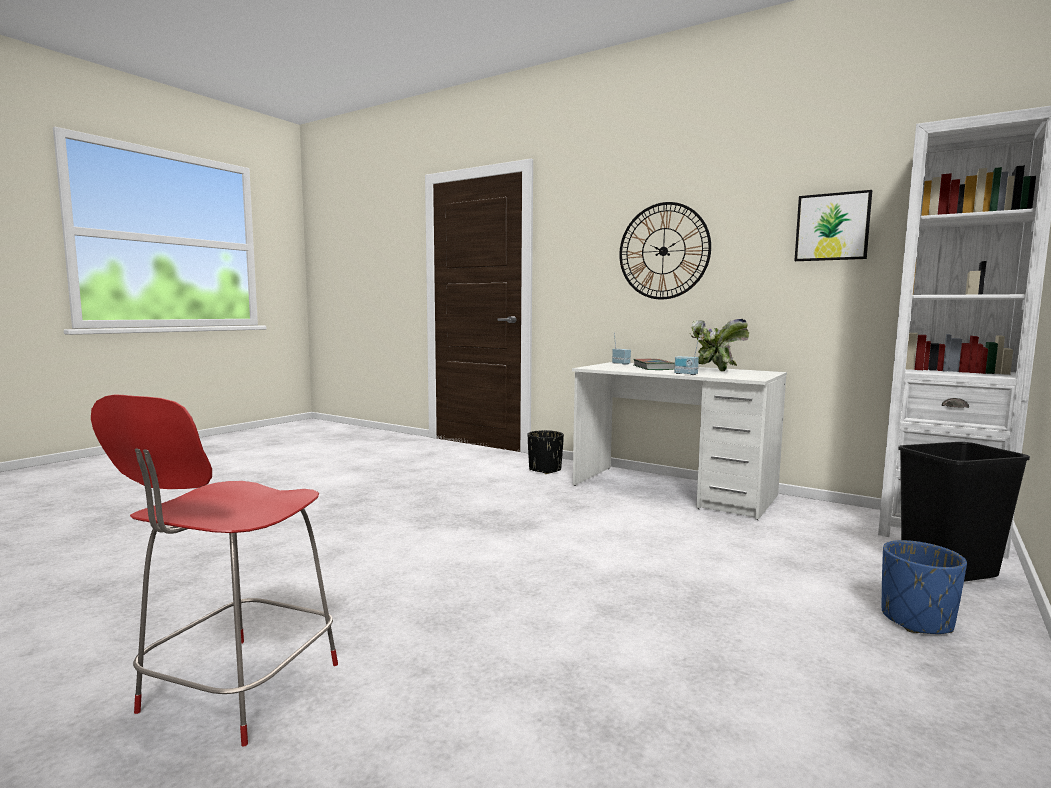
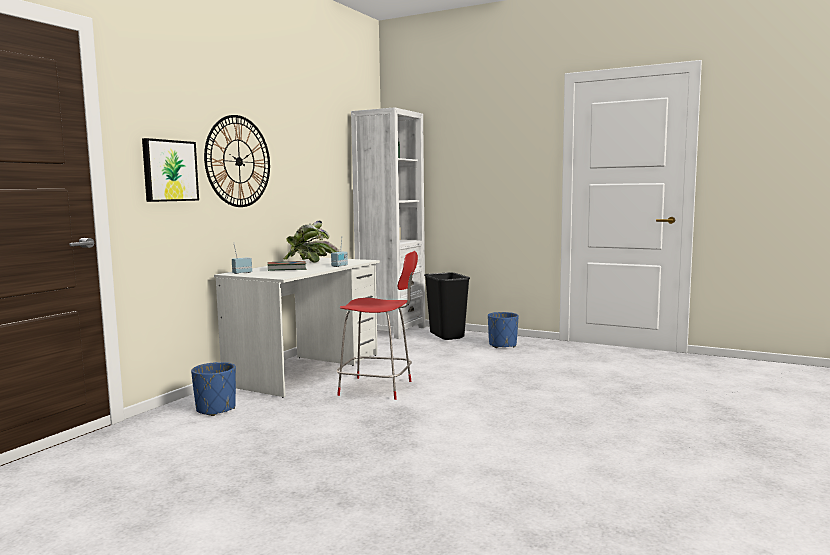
camera: 95 degrees left, 0 degrees up
red chair [91,395,338,747] -> red chair moved to [337,251,418,400]
black planter [528,430,564,474] -> blue planter [191,362,236,416]
picture [795,190,872,261] -> picture moved to [142,138,199,202]

